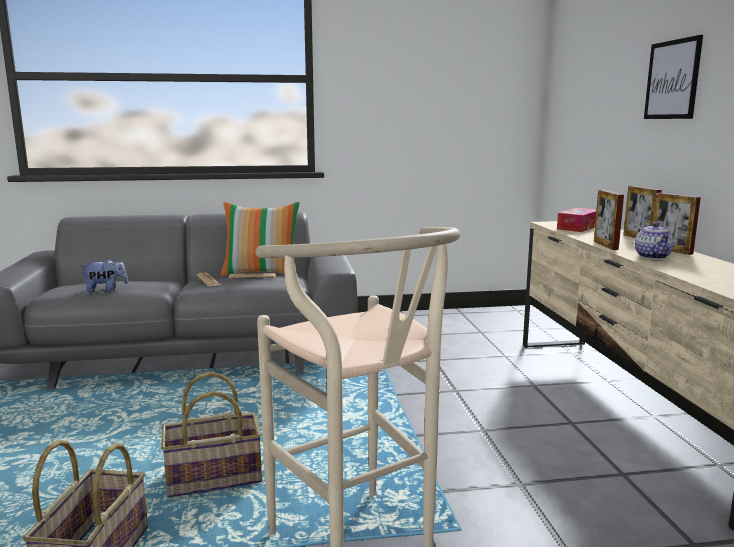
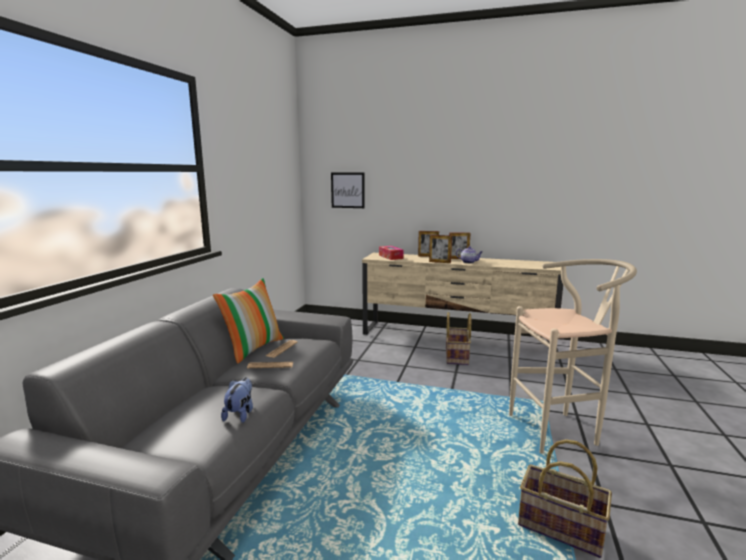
camera: 65 degrees left, 0 degrees up
basket [161,372,262,497] -> basket moved to [446,312,471,365]
picture [644,35,703,119] -> picture moved to [331,173,365,208]

